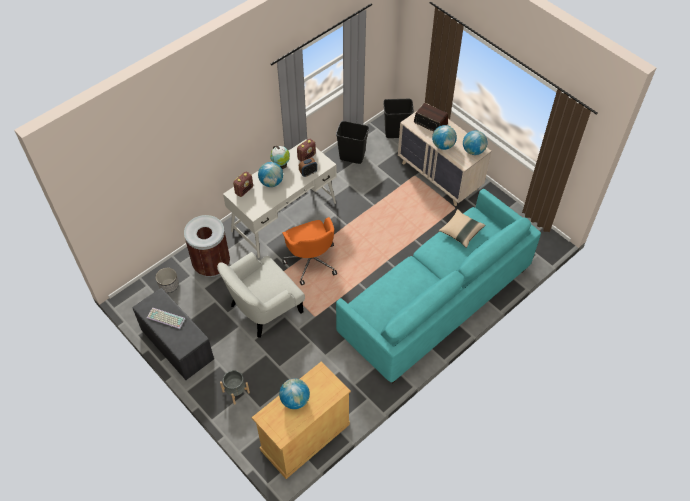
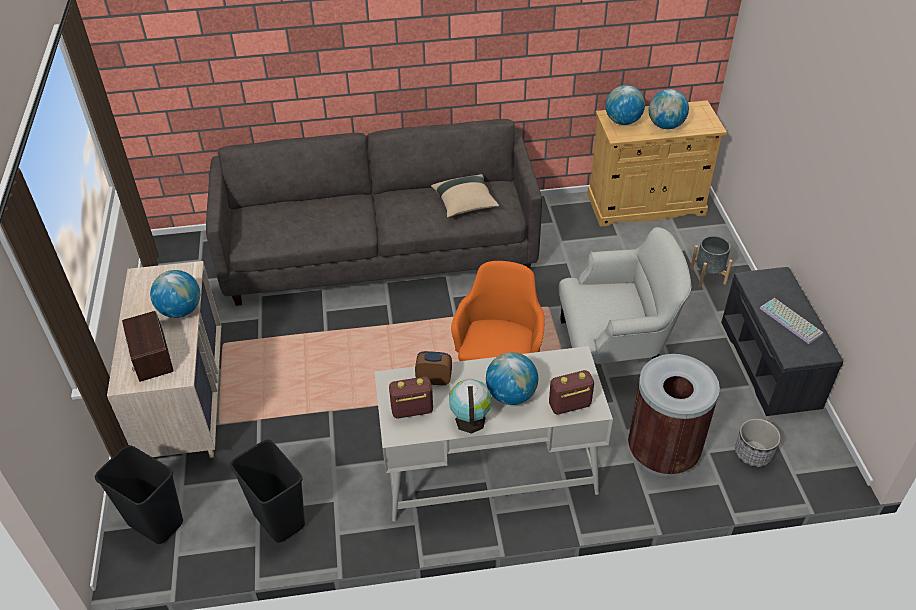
camera: 145 degrees left, 10 degrees down
turquoise sofa [336,189,541,384] -> grey sofa [206,119,542,306]
beige pillow [439,209,485,248] -> beige pillow moved to [431,174,499,217]
globe [463,131,487,155] -> globe moved to [605,85,645,125]

